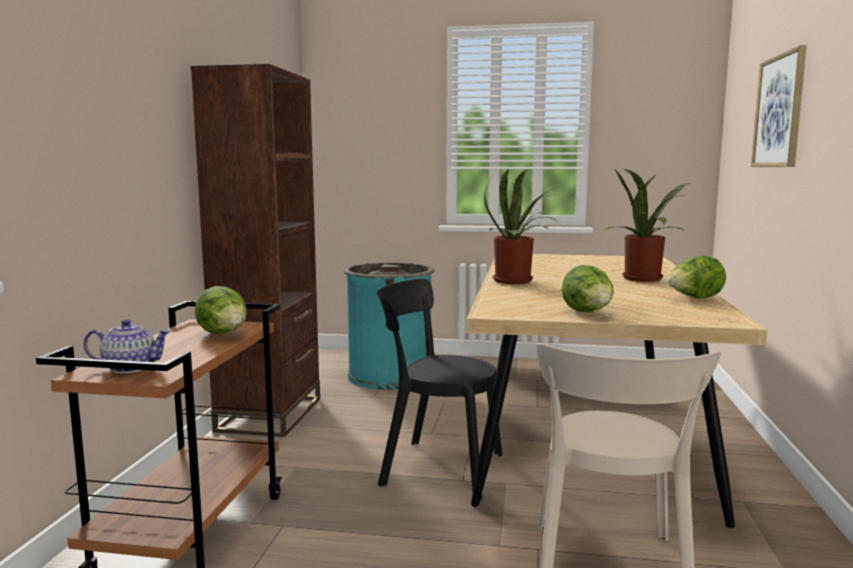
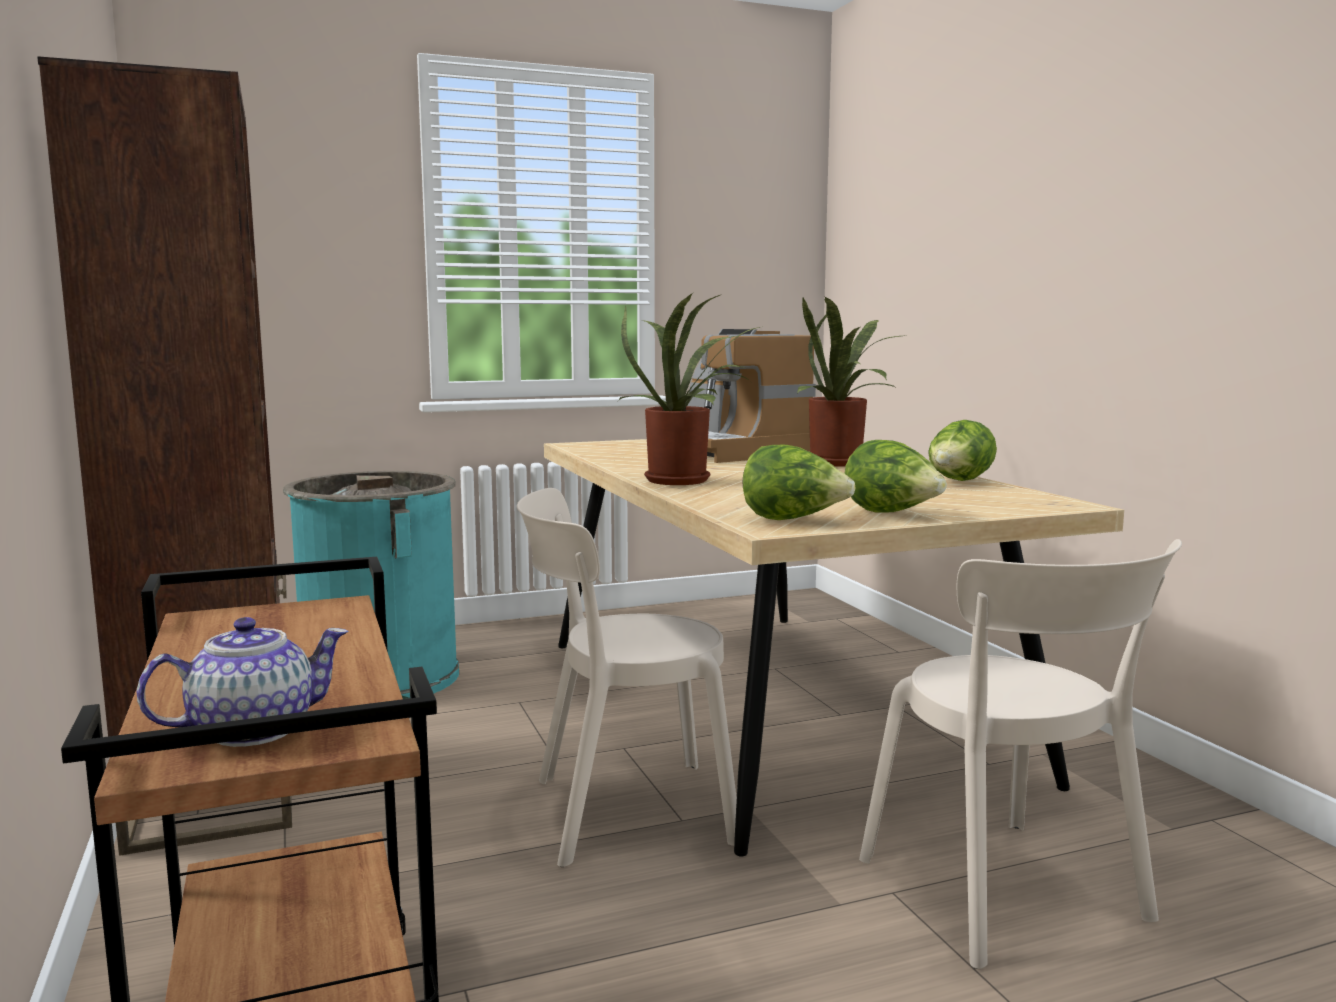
camera: 30 degrees left, 0 degrees up
lettuce [195,286,247,334] -> lettuce moved to [742,445,856,520]
black chair [376,279,502,500] -> beige chair [517,488,737,867]
picture [751,45,807,167] -> none
none -> coffee machine [687,329,816,463]

